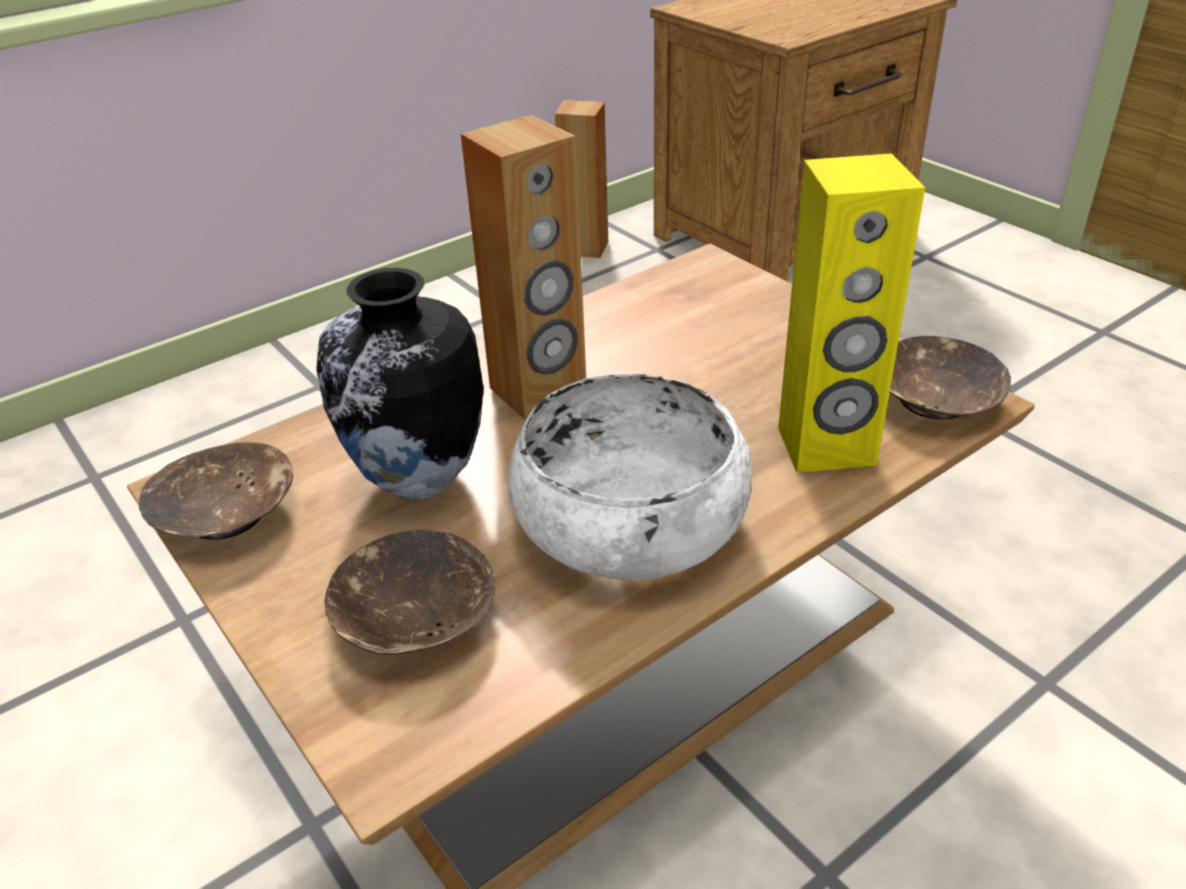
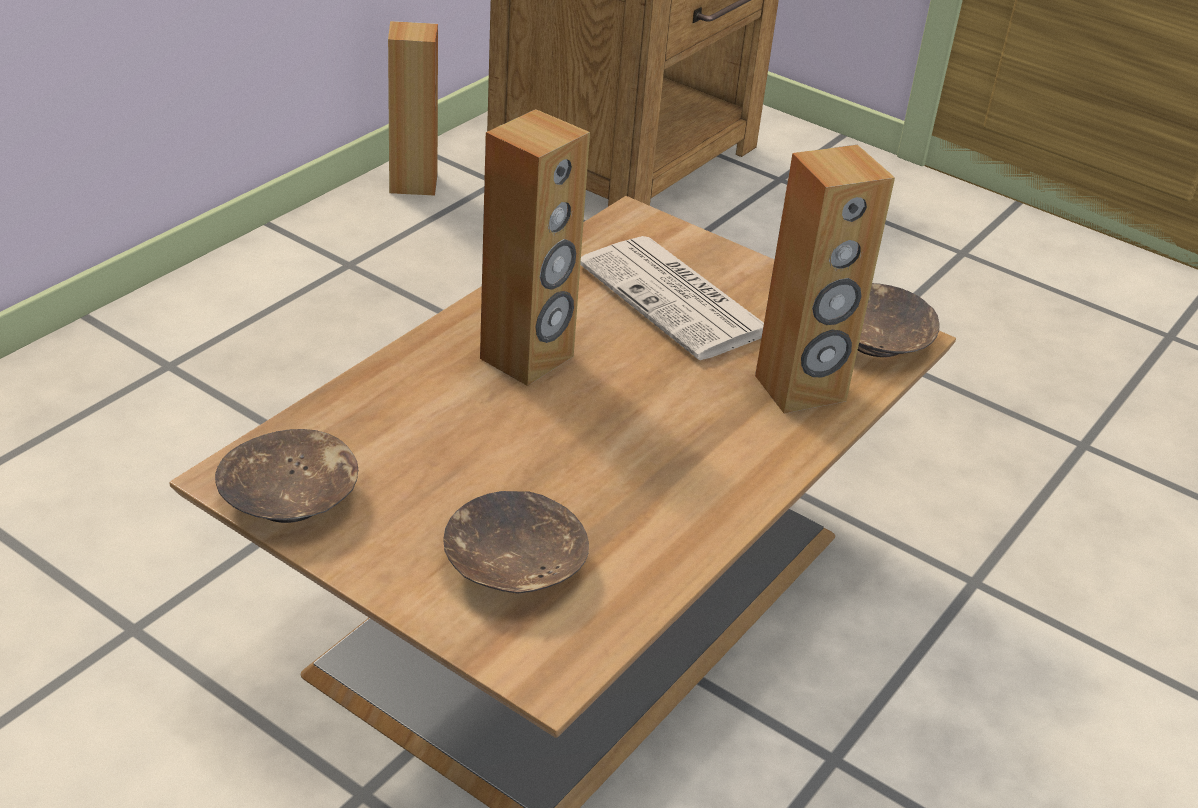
camera: 20 degrees left, 0 degrees up
vase [316,268,484,500] -> none
white bowl [508,373,752,580] -> none
yellow speaker [778,153,925,473] -> brown speaker [755,145,895,414]
none -> newspaper [580,236,764,360]

